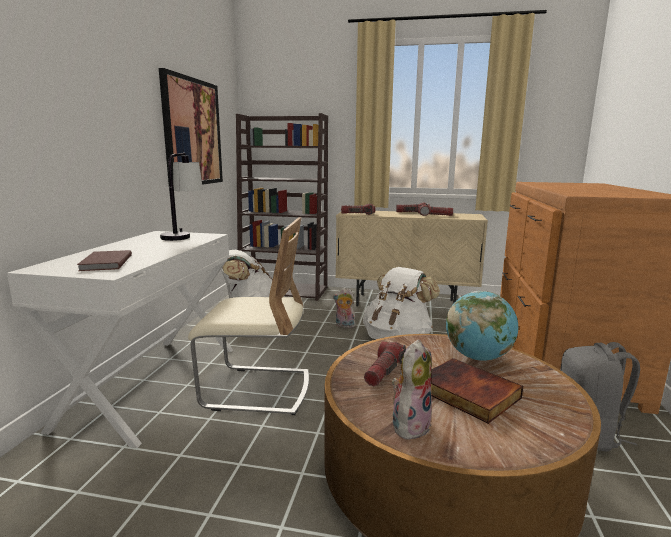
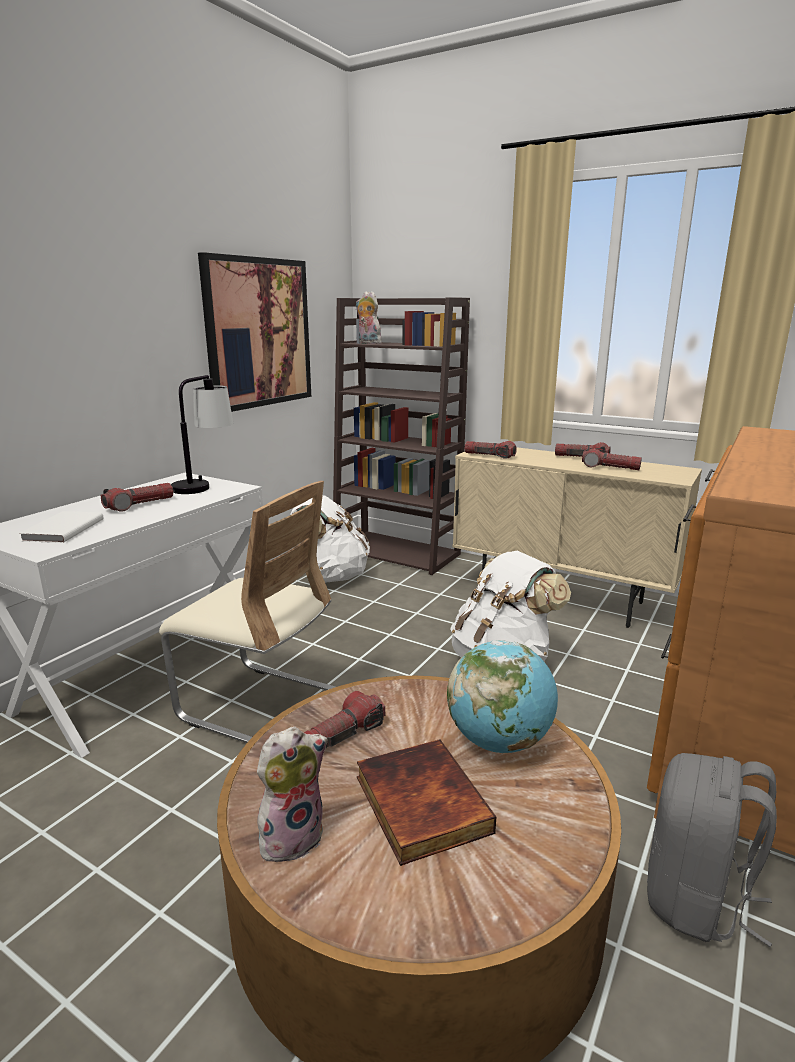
camera: 20 degrees right, 5 degrees up
brown book [77,250,132,271] -> white book [19,511,104,543]
plush toy [333,288,357,328] -> plush toy moved to [356,291,381,344]
none -> flashlight [101,483,173,512]

